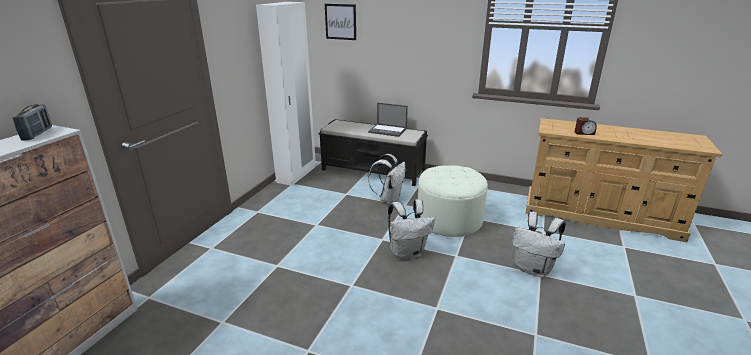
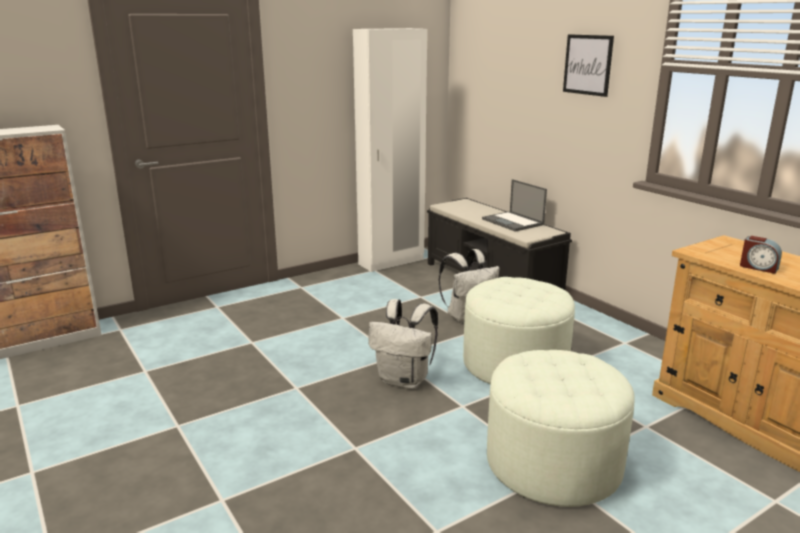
camera: 35 degrees right, 5 degrees down
radio [12,104,52,140] -> none
picture [325,4,356,40] -> picture moved to [563,34,614,97]
white backpack [512,212,566,277] -> white ottoman [487,350,635,507]

